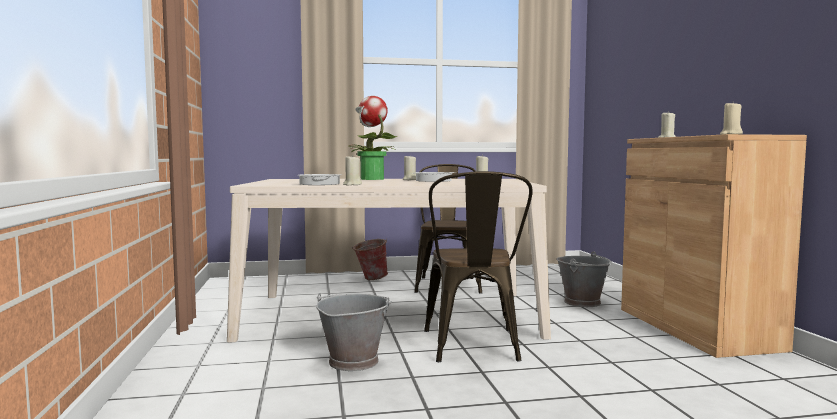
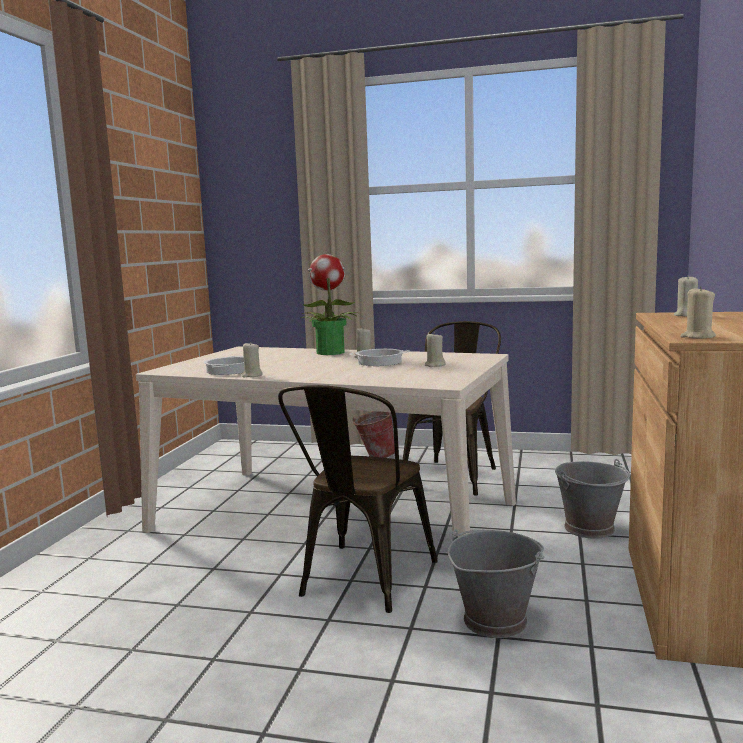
camera: 25 degrees right, 5 degrees up
grey bucket [316,293,392,371] -> grey bucket moved to [448,529,545,638]

